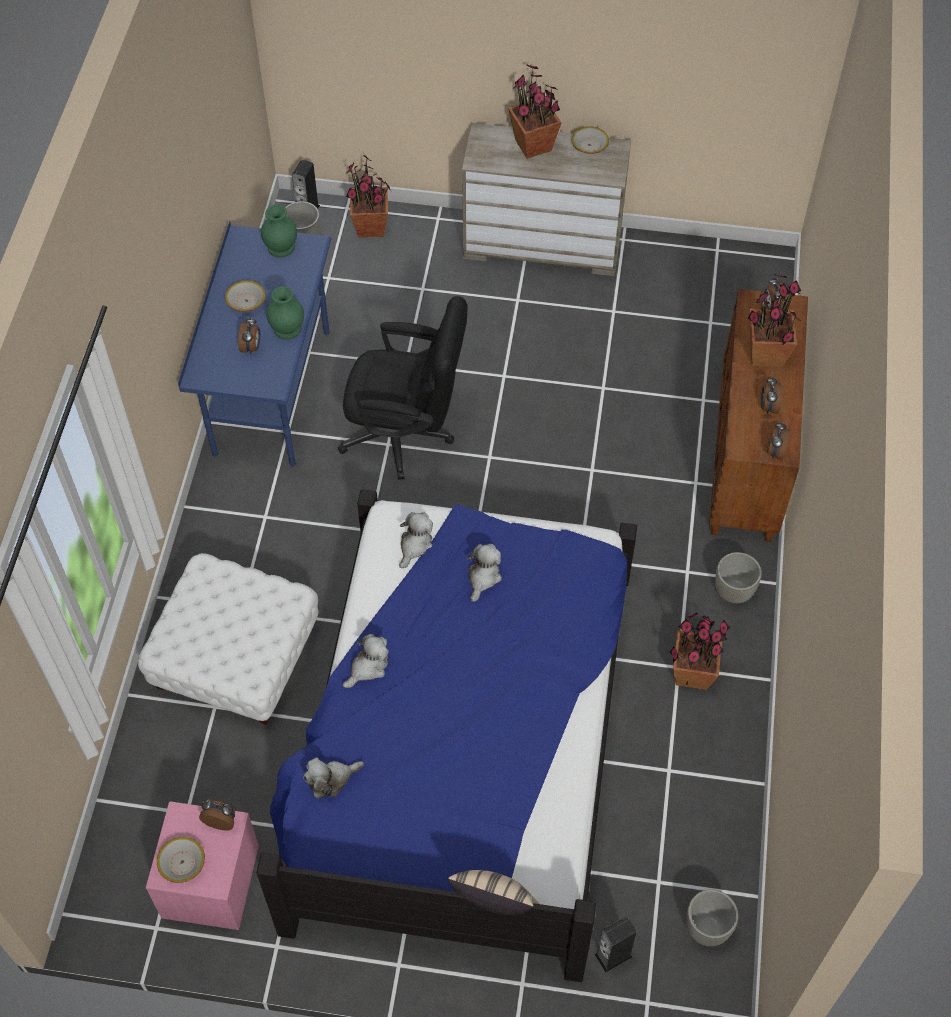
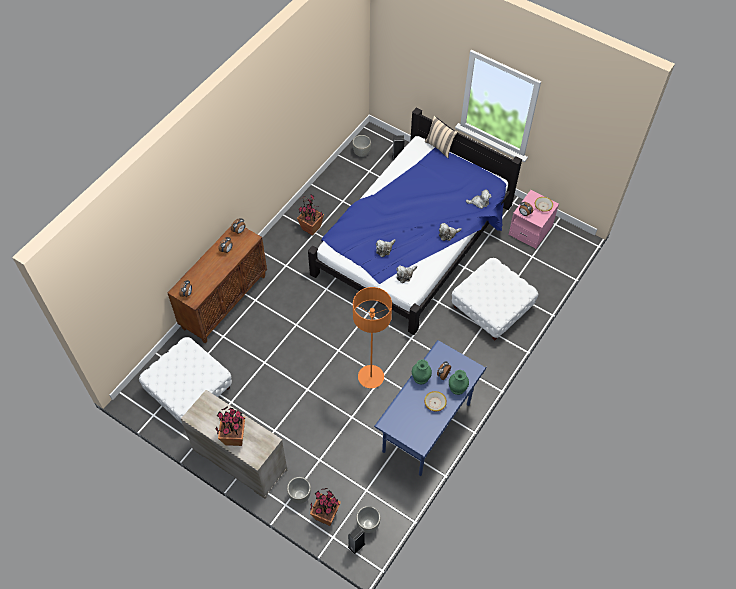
camera: 155 degrees left, 0 degrees up
green vase [261,205,297,257] -> green vase moved to [449,370,469,395]
black office chair [338,296,468,480] -> orange floor lamp [353,287,392,388]
bowl [571,126,609,154] -> none
grey planter [715,552,762,603] -> grey planter moved to [287,477,311,504]
potted plant [748,274,801,367] -> none
none -> white ottoman [139,337,232,424]

